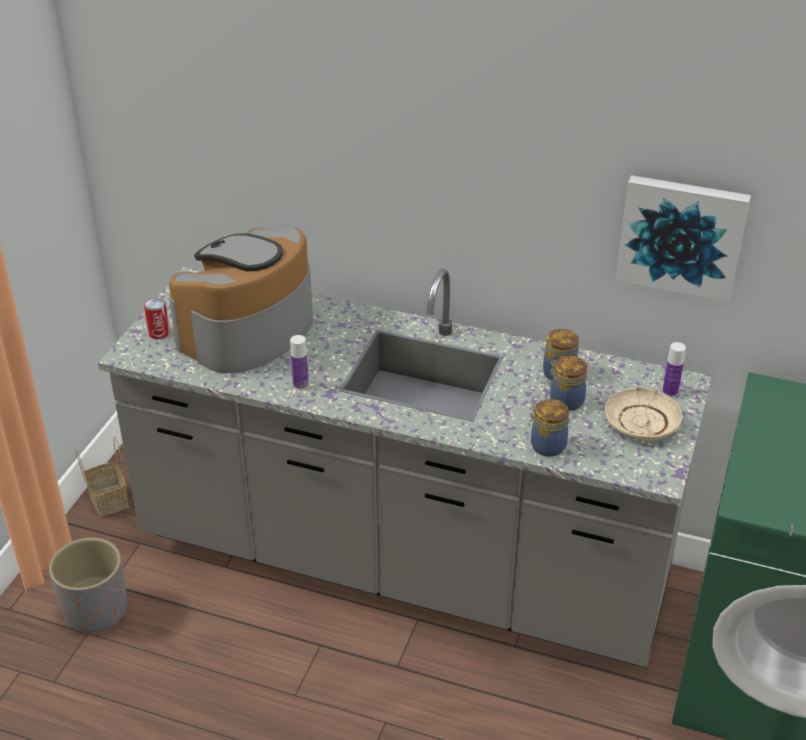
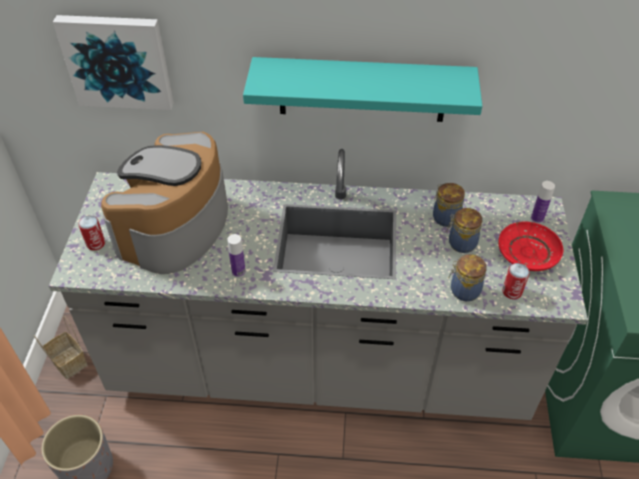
camera: 15 degrees left, 10 degrees up
beige plate [605,388,682,441] -> red plate [498,222,563,271]
picture [616,175,751,302] -> picture moved to [53,15,174,110]
none -> turquoise shelf [243,57,482,122]
none -> can [502,263,530,299]

